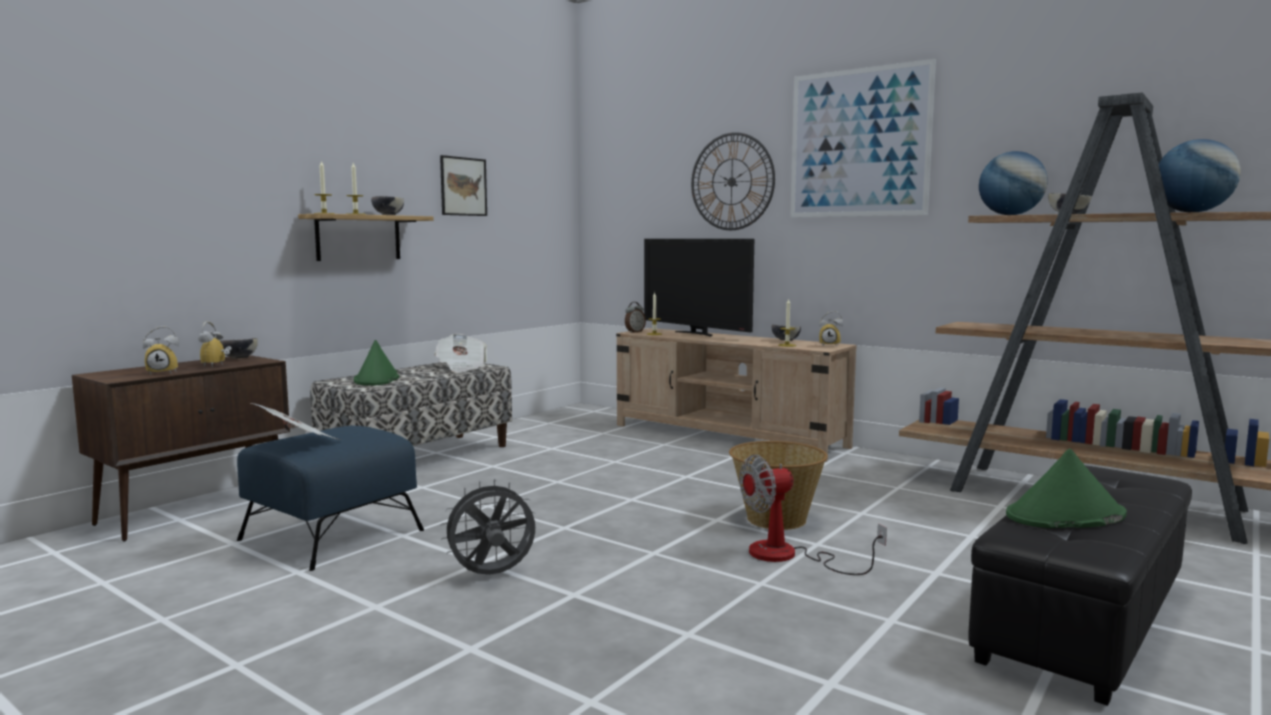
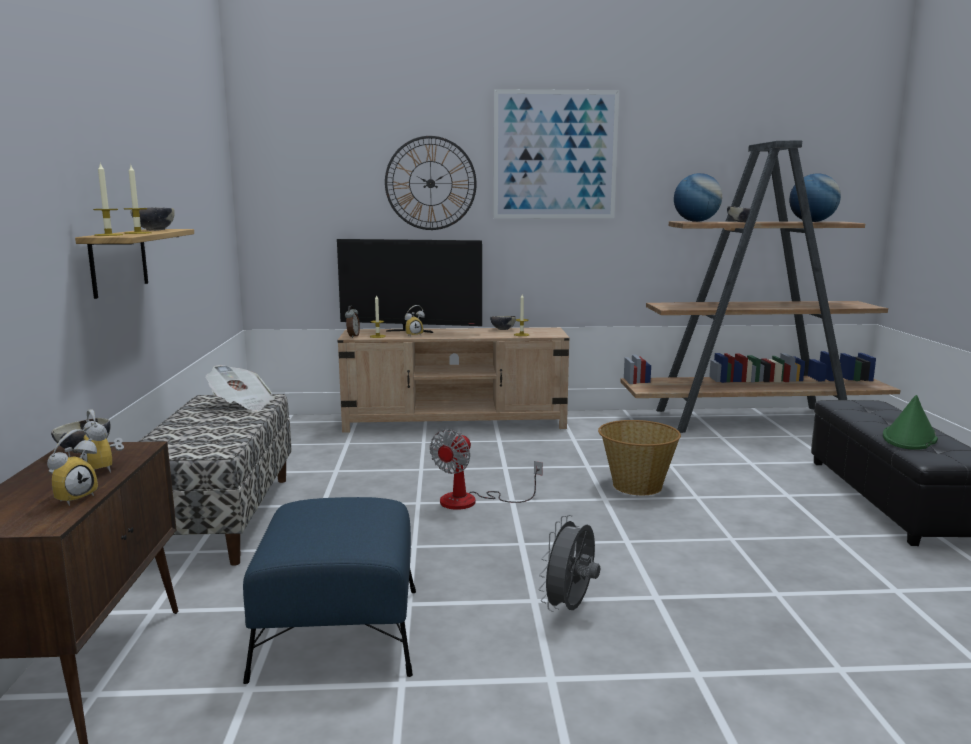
camera: 40 degrees left, 5 degrees up
newspaper [251,403,337,439] -> none
green hat [354,340,400,386] -> none
picture [440,155,487,216] -> none
fan [739,455,887,575] -> fan moved to [430,429,543,510]
alarm clock [819,311,844,345] -> alarm clock moved to [405,305,425,337]

